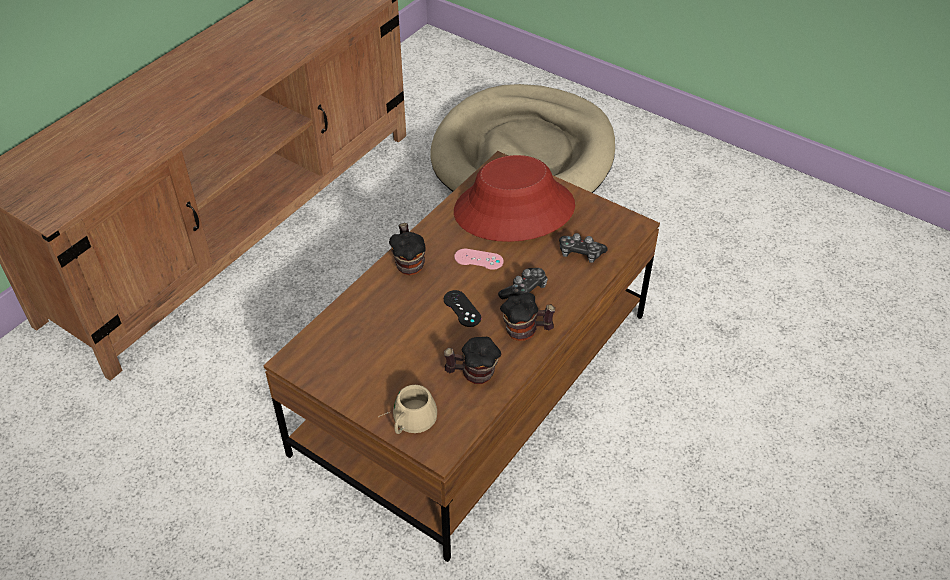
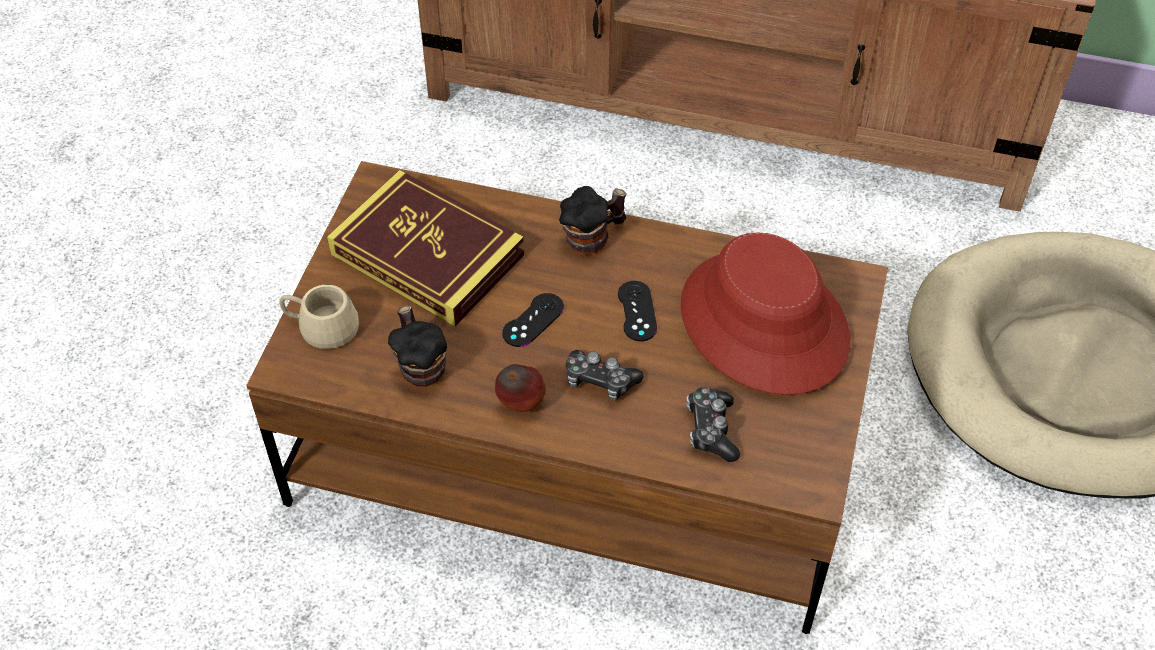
camera: 70 degrees right, 5 degrees up
pink game controller [454,249,504,270] -> black game controller [618,281,657,341]
mug [500,293,555,341] -> apple [495,364,546,412]
none -> book [327,170,524,326]

